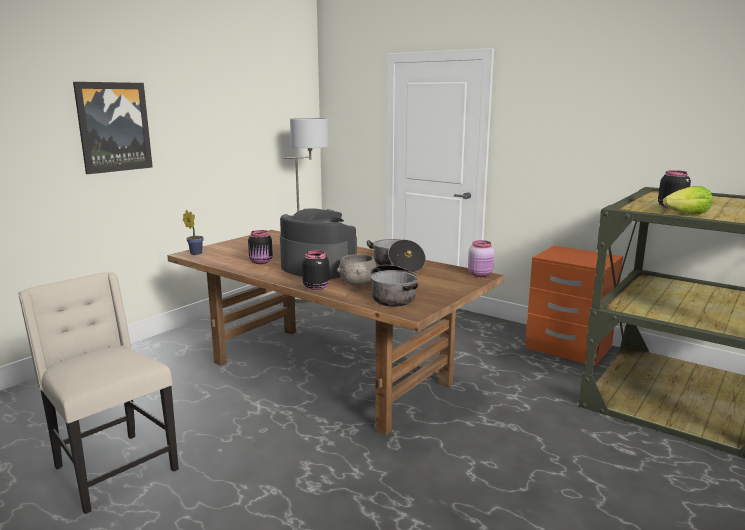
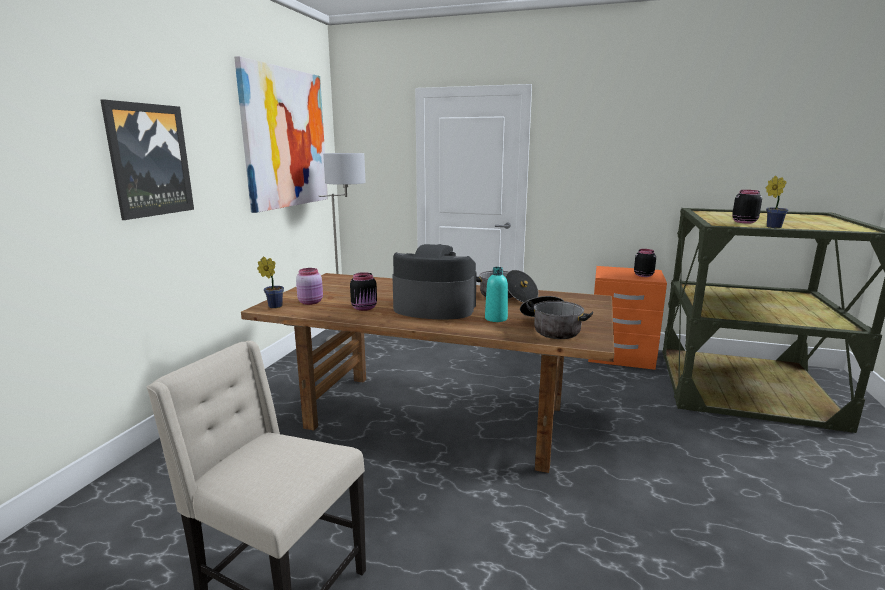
camera: 20 degrees left, 0 degrees up
black jar [302,250,329,290] -> black jar moved to [634,249,656,277]
grey bowl [337,254,376,285] -> turquoise bottle [485,267,508,322]
pink jar [468,240,494,277] -> pink jar moved to [296,268,323,305]
lettuce [663,186,713,215] -> potted plant [766,176,789,228]
none -> picture [234,56,328,213]

